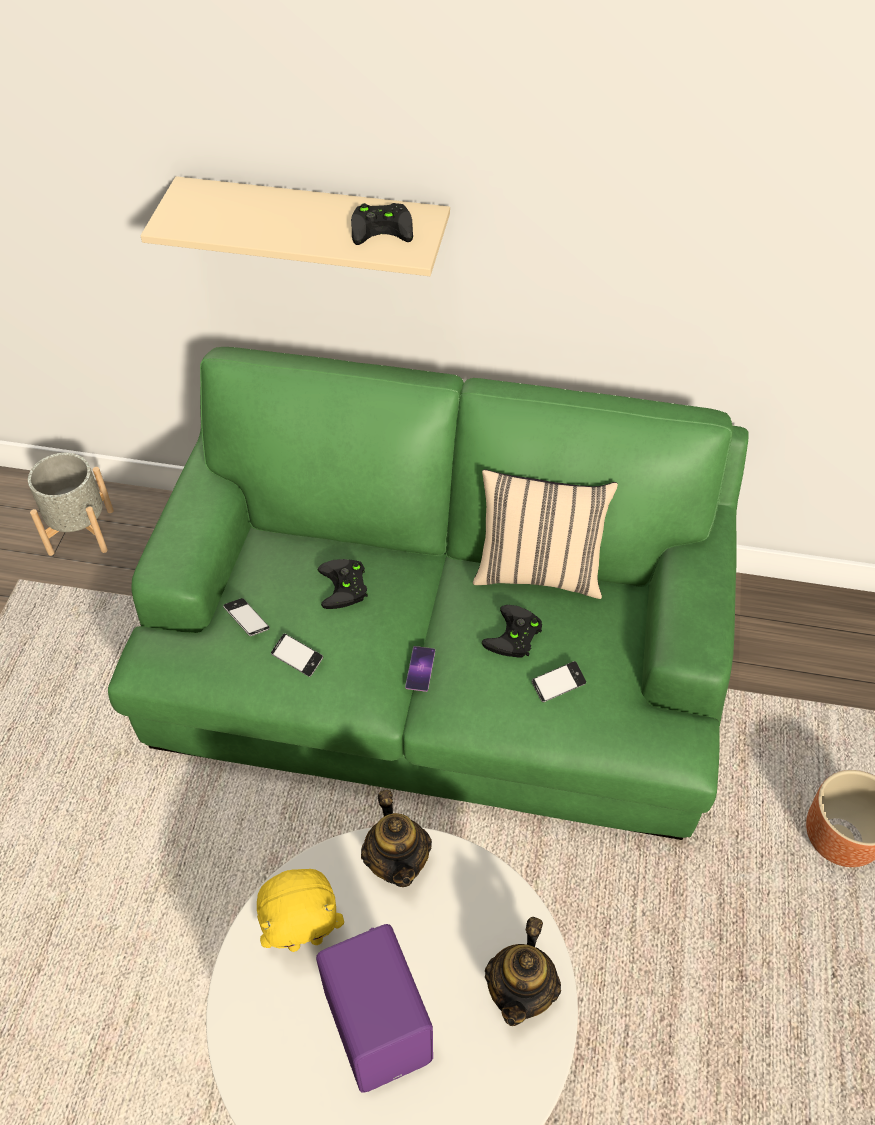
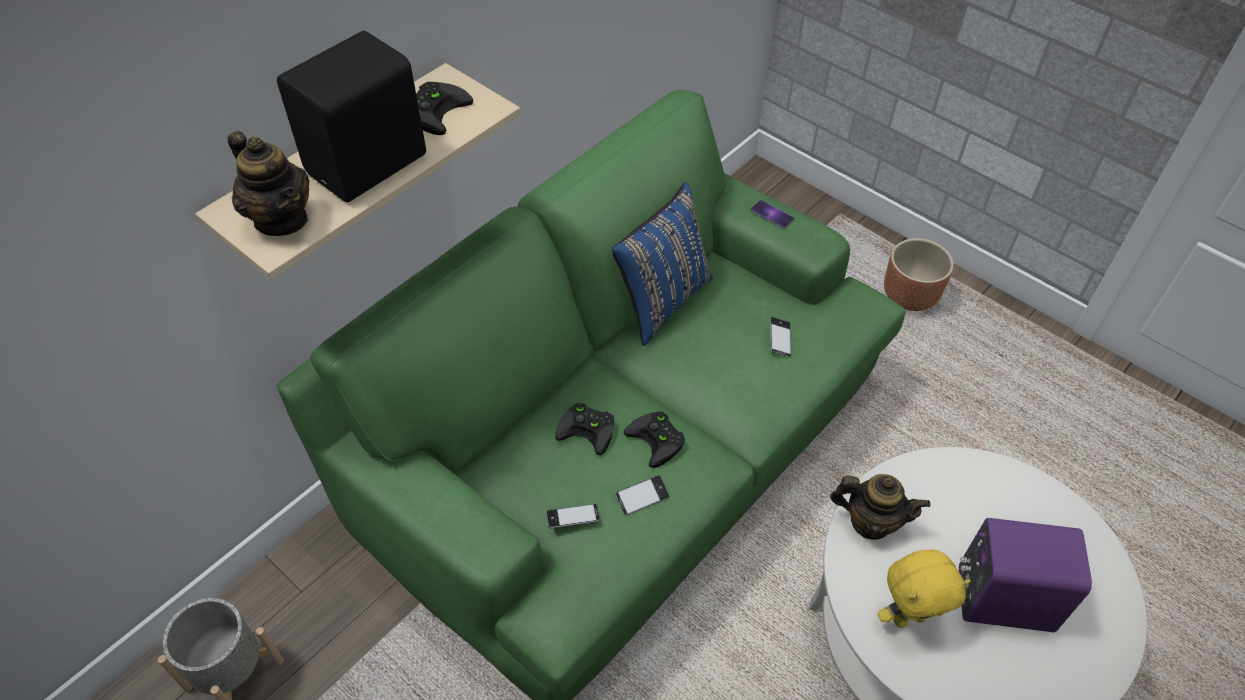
camera: 60 degrees left, 0 degrees up
yellow plush toy [257,869,344,952] -> yellow plush toy turned 60 degrees clockwise [878,550,971,628]
phone [405,646,435,692] -> phone moved to [750,200,794,229]
beige pillow [473,470,618,599] -> blue pillow [611,182,713,346]
black game controller [482,605,542,658] -> black game controller moved to [624,411,685,468]
teapot [485,917,561,1026] -> teapot moved to [227,131,309,236]
none -> black speaker [277,31,426,202]

